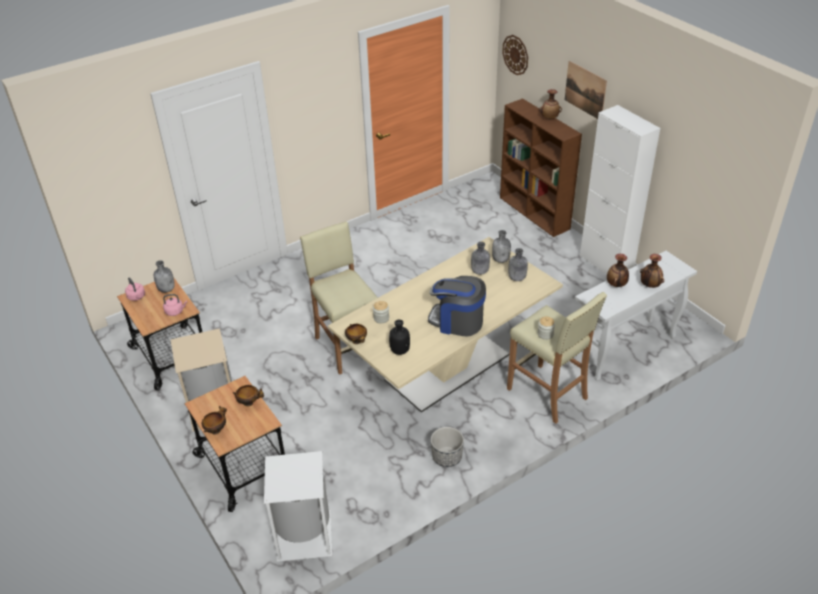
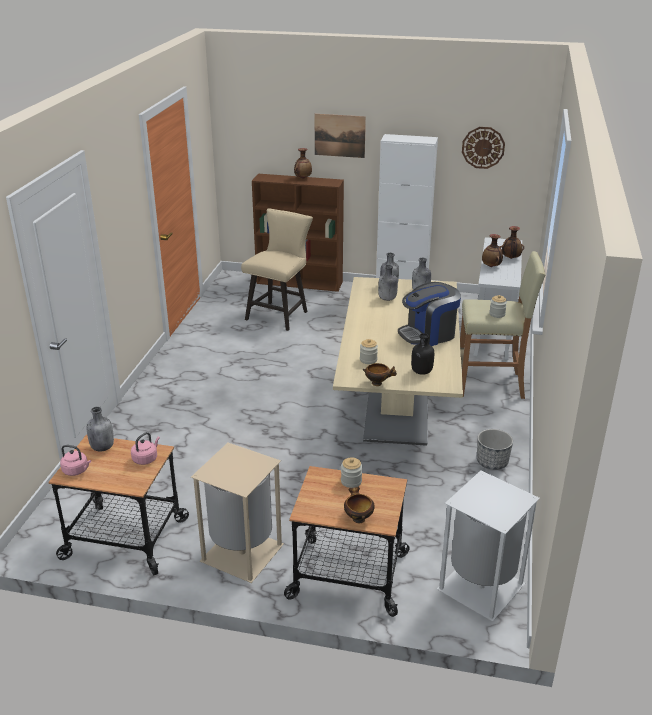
camera: 45 degrees left, 10 degrees down
bowl [233,385,264,407] -> jar [341,458,362,488]
beige stool [300,221,378,375] -> none
wall clock [502,35,528,75] -> wall clock moved to [462,127,505,169]
none -> beige chair [241,208,313,331]

